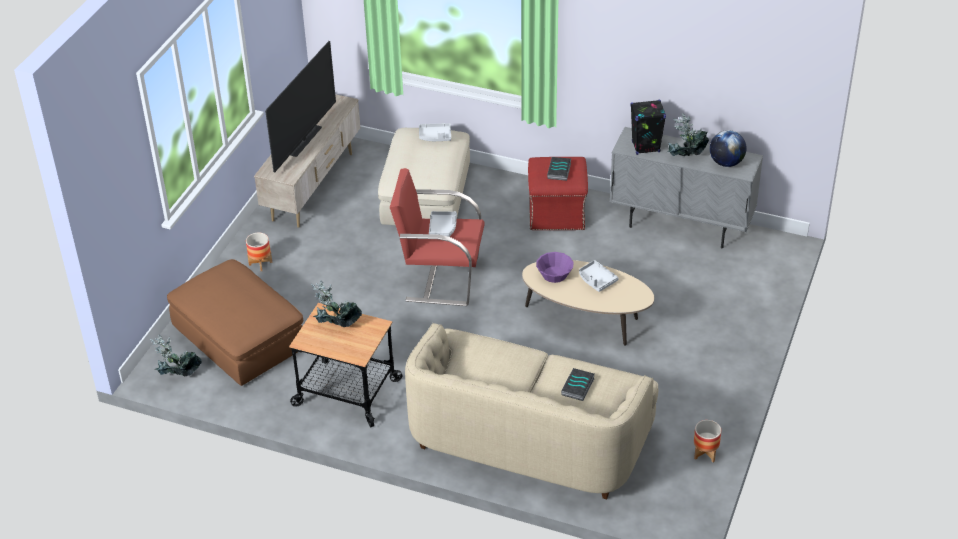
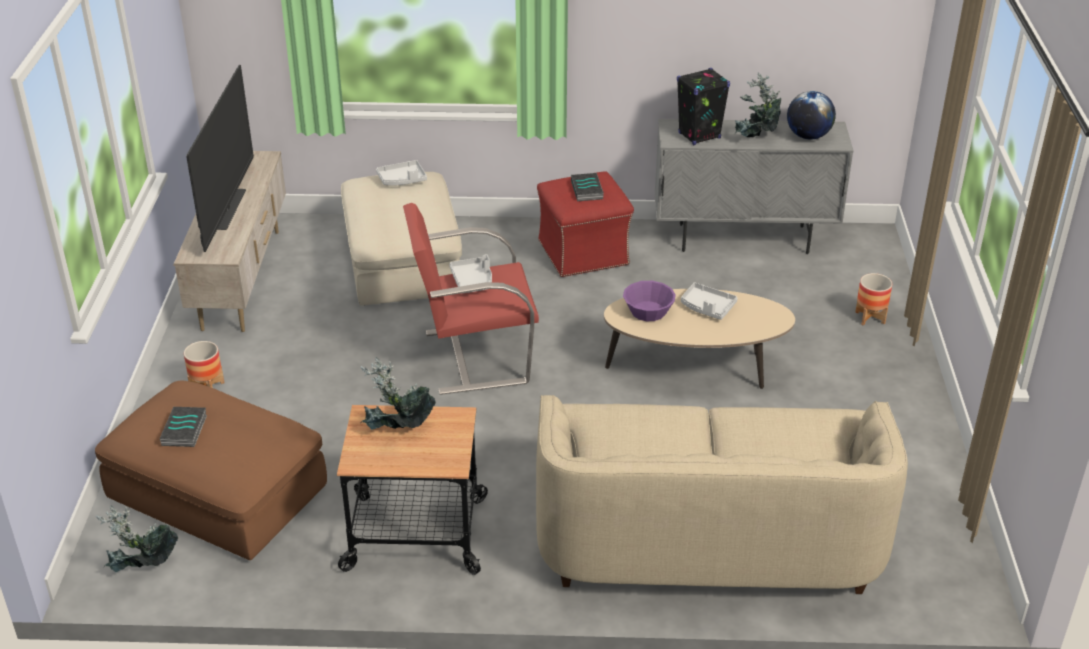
camera: 20 degrees left, 5 degrees down
book [561,368,595,401] -> book moved to [160,407,207,447]
planter [694,420,721,462] -> planter moved to [855,273,892,326]

